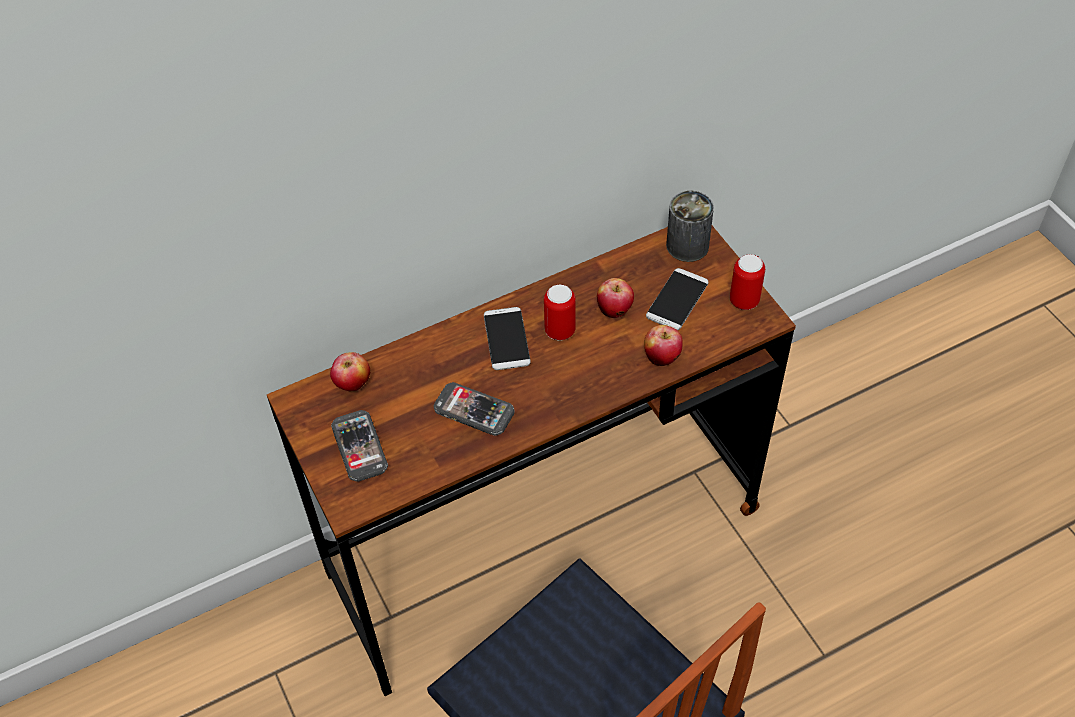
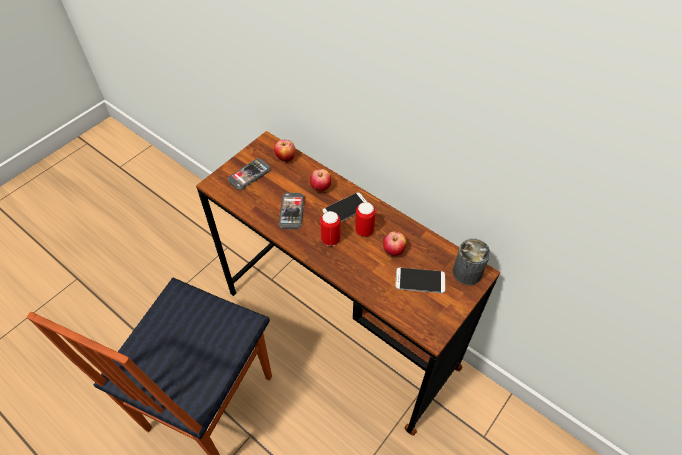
camera: 65 degrees right, 0 degrees up
apple [644,325,683,366] -> apple moved to [310,169,331,192]
can [730,254,765,310] -> can moved to [320,211,340,246]

